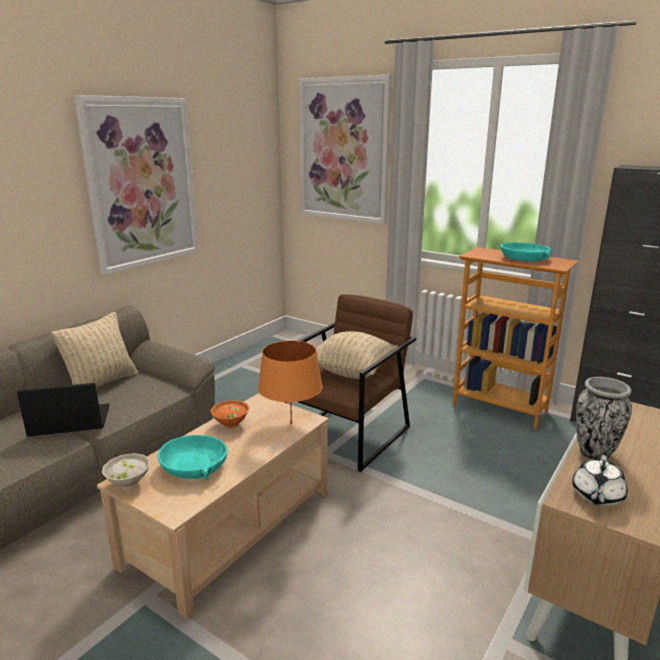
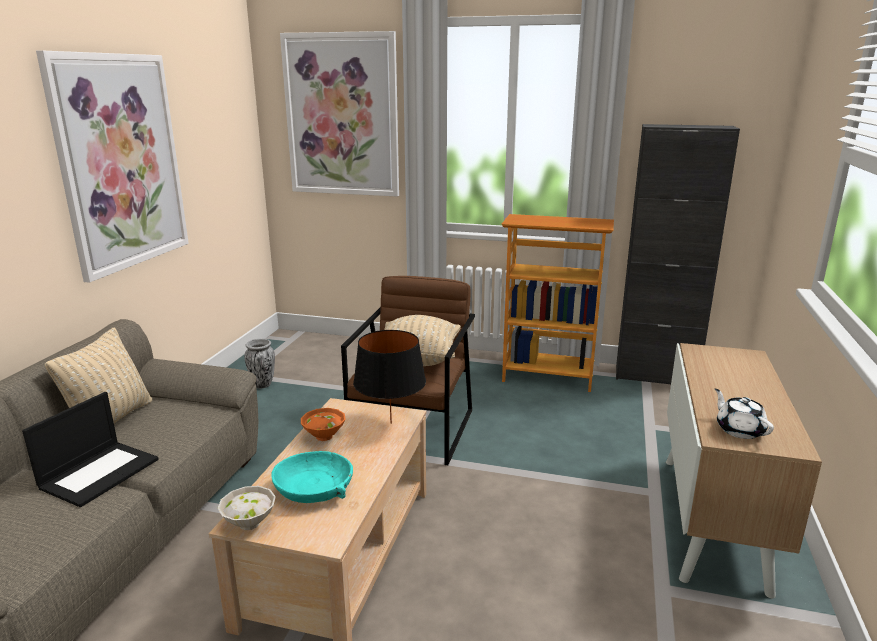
camera: 20 degrees left, 0 degrees up
laptop [17,383,110,437] -> laptop turned 150 degrees clockwise [22,392,159,507]
orange table lamp [258,341,323,424] -> black table lamp [353,330,426,424]
turquoise bowl [500,242,551,262] -> none
white teapot [572,455,627,506] -> white teapot turned 150 degrees clockwise [715,389,774,439]
vase [576,377,632,460] -> vase moved to [244,339,275,388]

